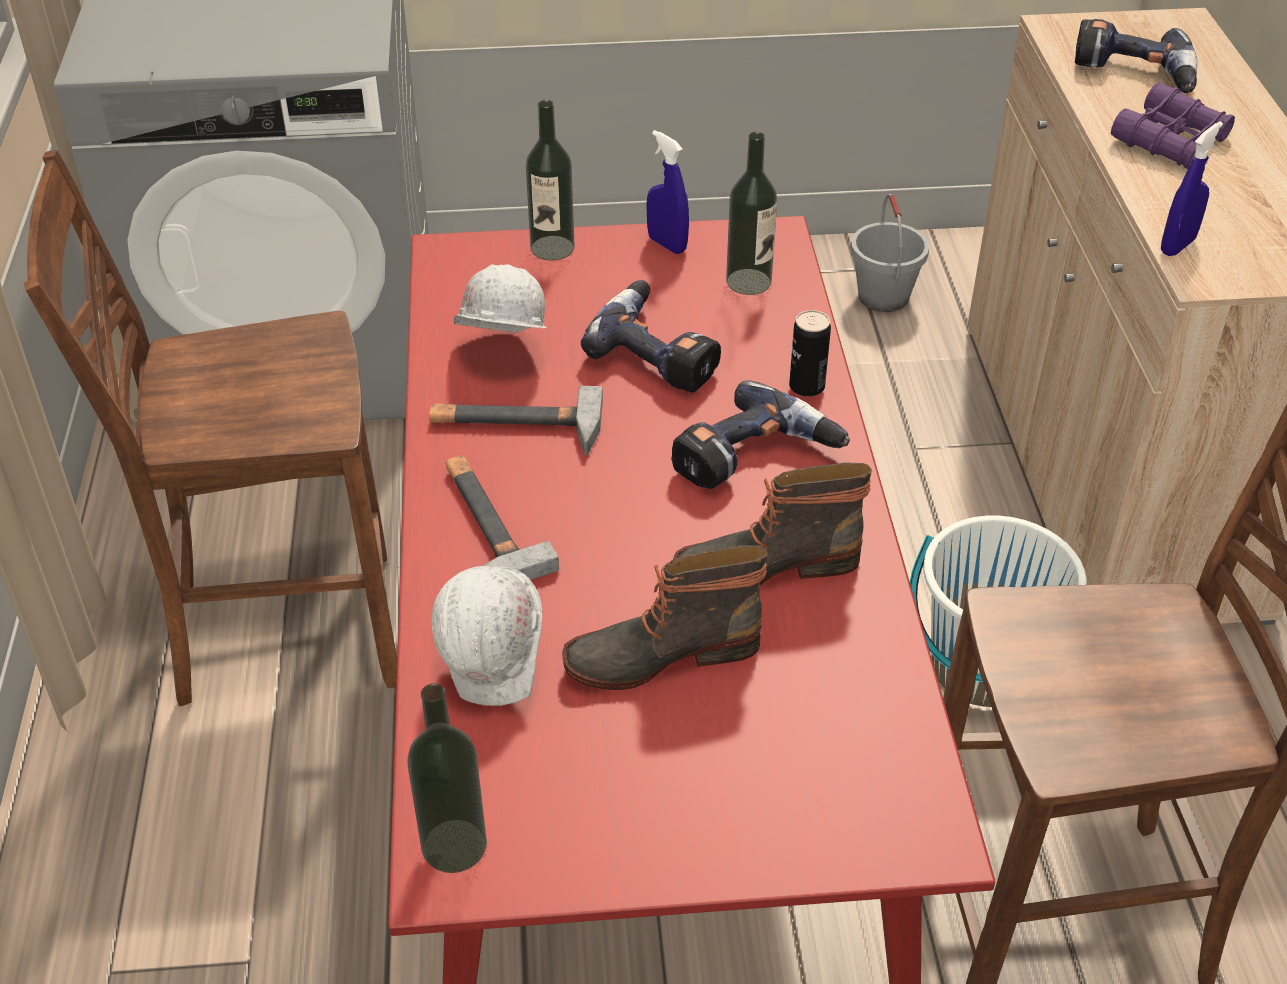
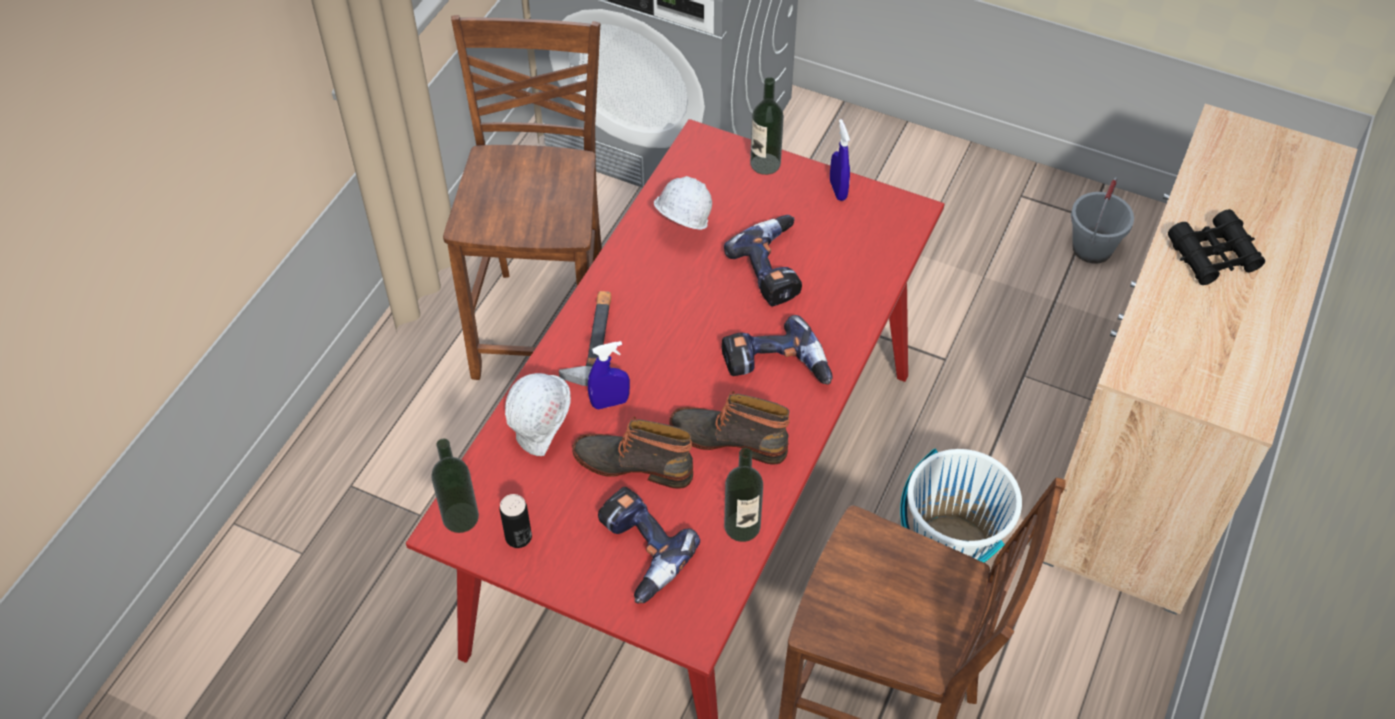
camera: 30 degrees right, 10 degrees up
brown chair [24,150,397,706] -> brown chair turned 75 degrees clockwise [443,15,602,380]
hammer [429,386,603,455] -> none
bottle [726,132,777,295] -> bottle moved to [724,448,763,542]
can [789,310,831,397] -> can moved to [500,494,532,548]
power drill [1075,19,1197,93] -> power drill moved to [598,487,700,604]
purple binoculars [1111,83,1235,169] -> black binoculars [1168,209,1265,285]
blue spray bottle [1161,122,1223,256] -> blue spray bottle moved to [588,341,630,409]

